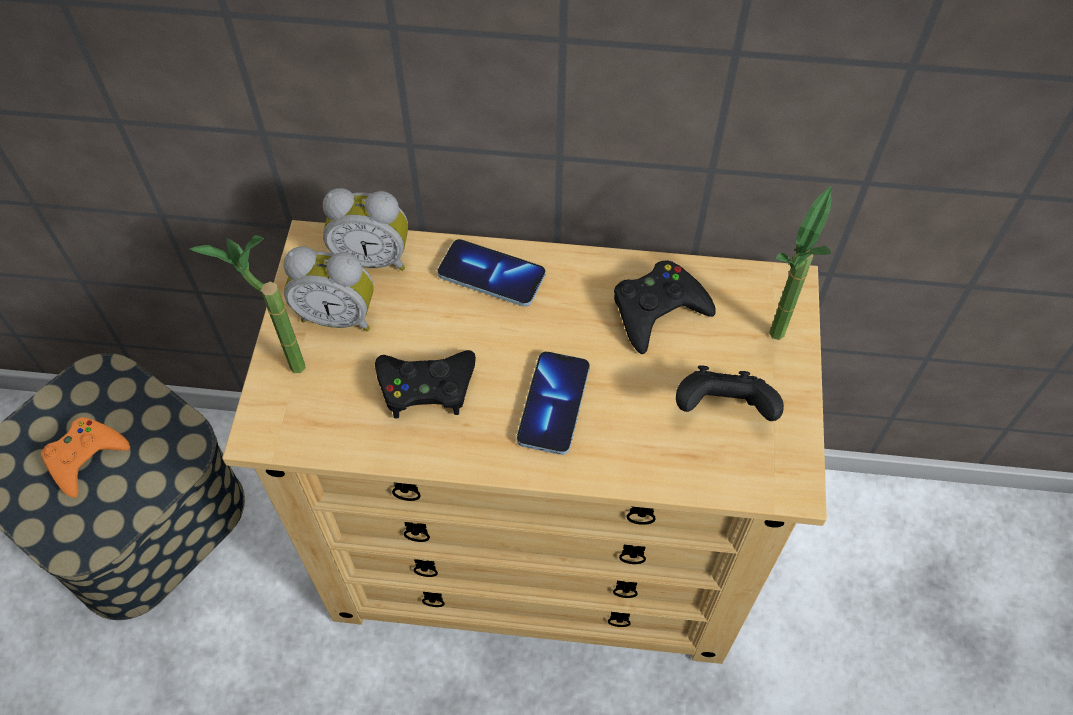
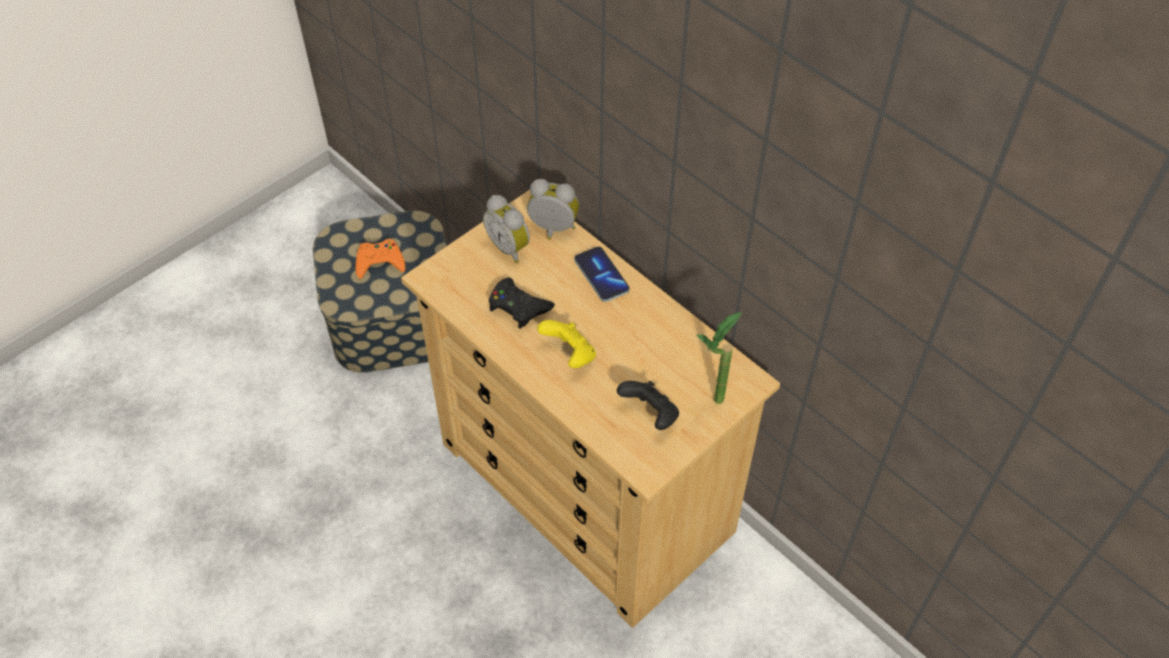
camera: 40 degrees right, 5 degrees down
potted plant [189,235,306,373] -> none
alarm clock [323,188,408,271] -> alarm clock turned 150 degrees clockwise [527,179,579,240]
phone [516,351,590,455] -> yellow game controller [537,320,596,368]
black game controller [614,260,715,354] -> none

